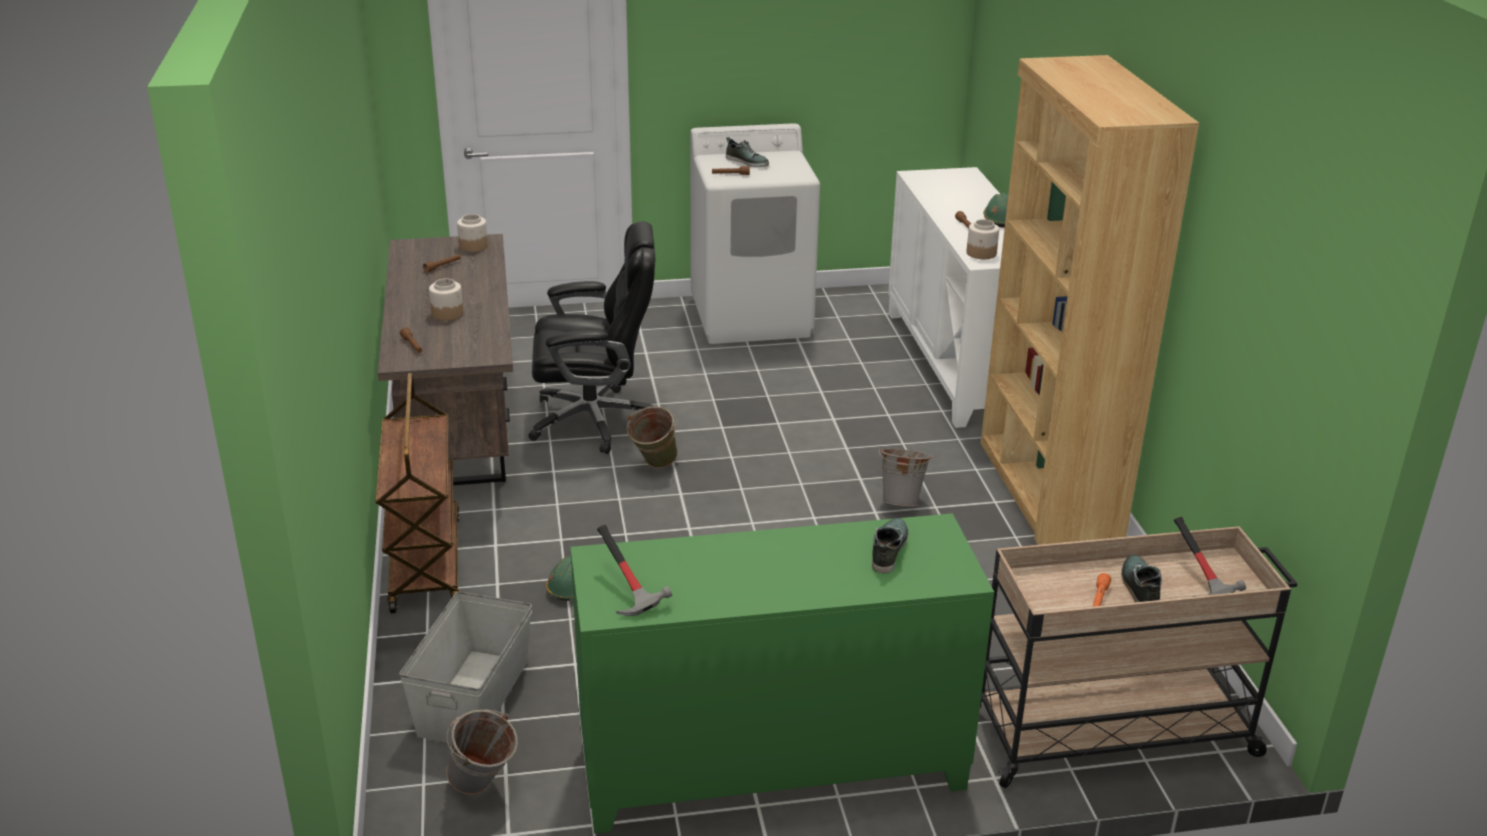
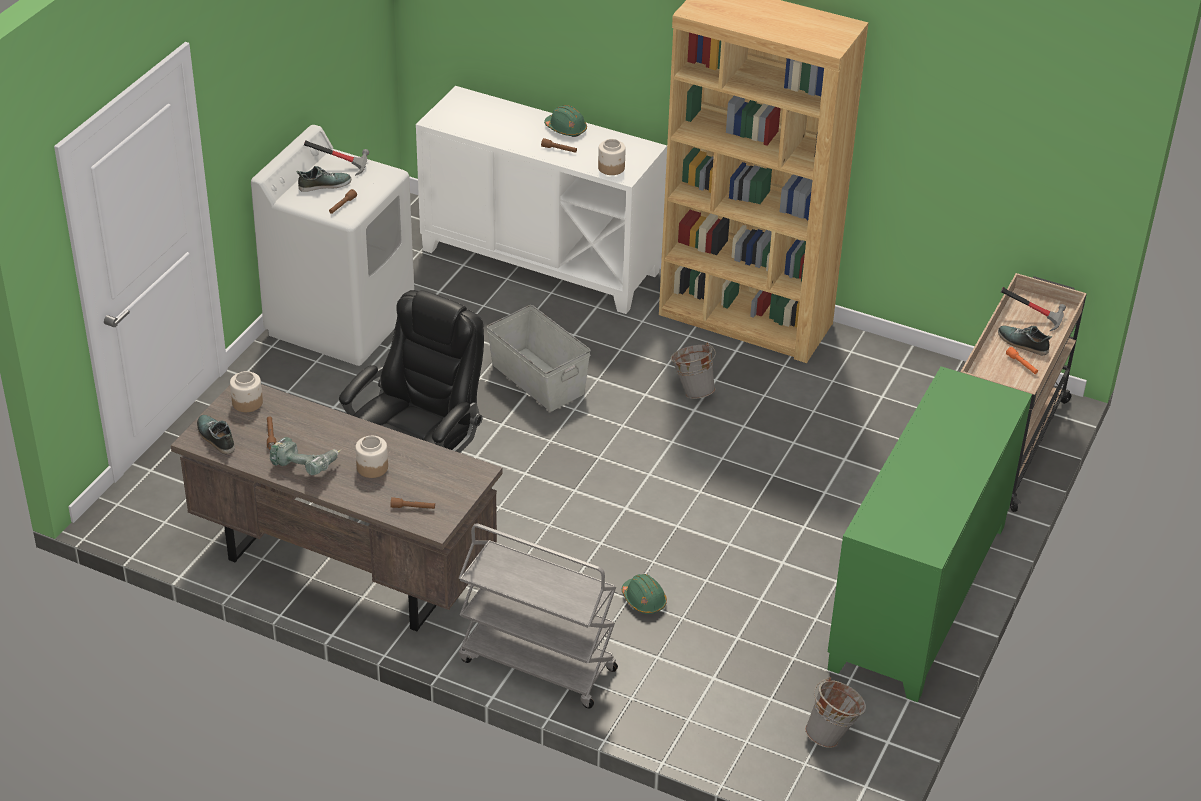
camera: 55 degrees left, 10 degrees up
brown cart [375,373,460,614] -> grey cart [458,523,618,709]
grey storage box [399,591,532,743] -> grey storage box moved to [487,305,591,412]
hammer [597,525,672,616] -> hammer moved to [304,140,369,176]
green bucket [626,406,678,468] -> none
shoe [872,518,908,573] -> shoe moved to [197,415,235,454]
none -> power drill [270,437,341,476]

